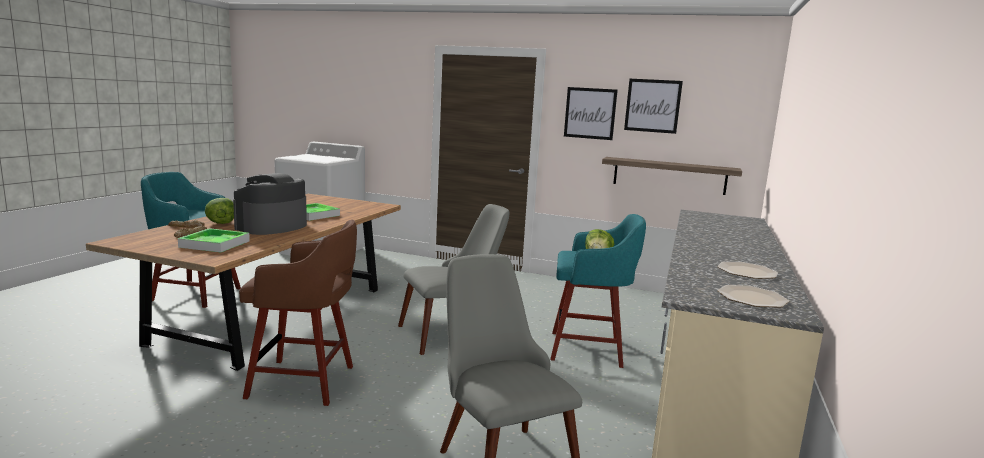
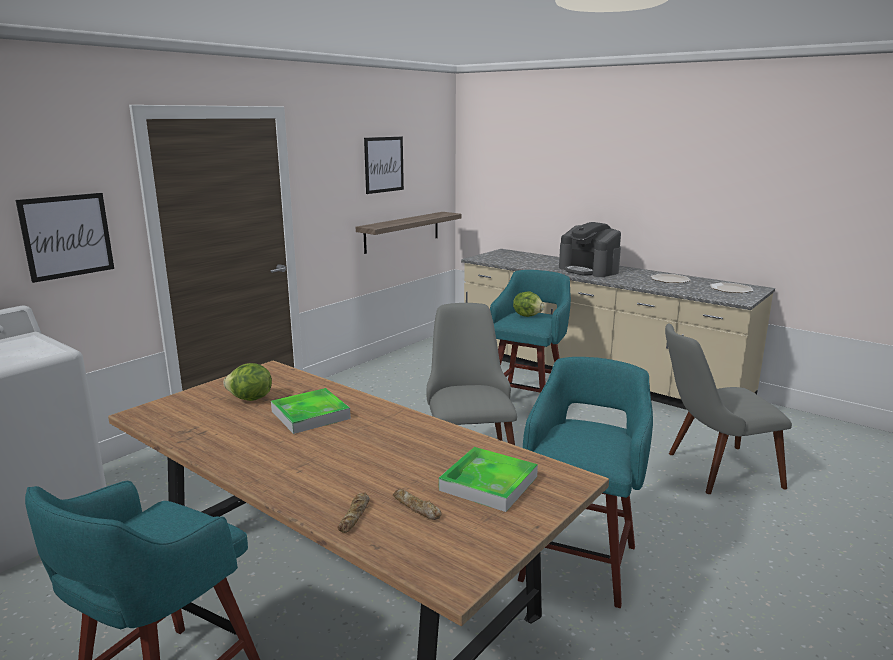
camera: 70 degrees left, 5 degrees up
lettuce [205,198,234,224] -> lettuce moved to [224,363,272,401]
coffee machine [233,173,307,235] -> coffee machine moved to [559,222,621,277]
brown stool [239,220,357,406] -> turquoise stool [518,357,653,608]
picture [564,87,618,140] -> picture moved to [16,193,114,283]

